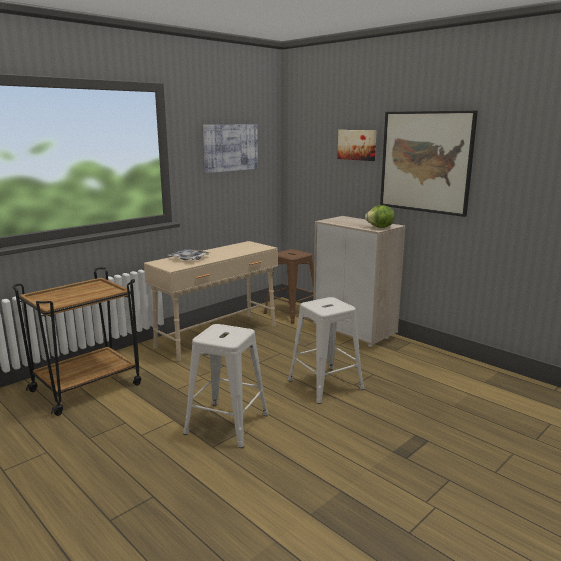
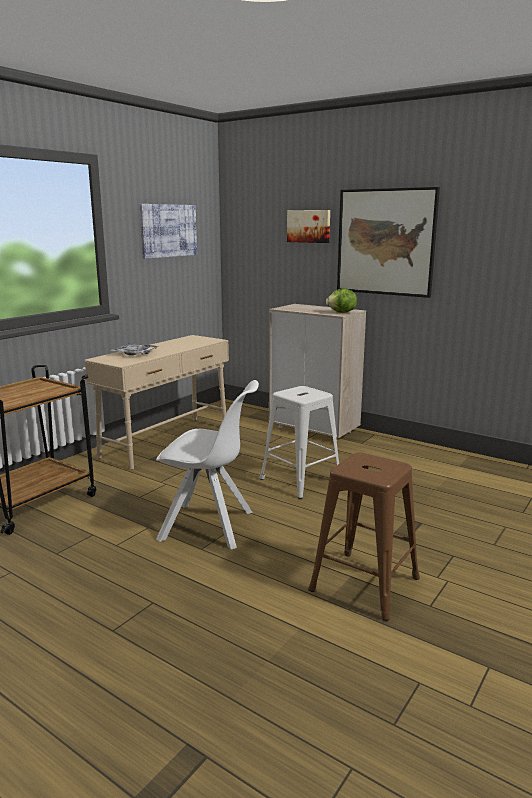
camera: 10 degrees left, 0 degrees up
white stool [183,324,269,448] -> white chair [156,380,259,549]
brown stool [263,249,314,324] -> brown stool moved to [308,452,420,621]

